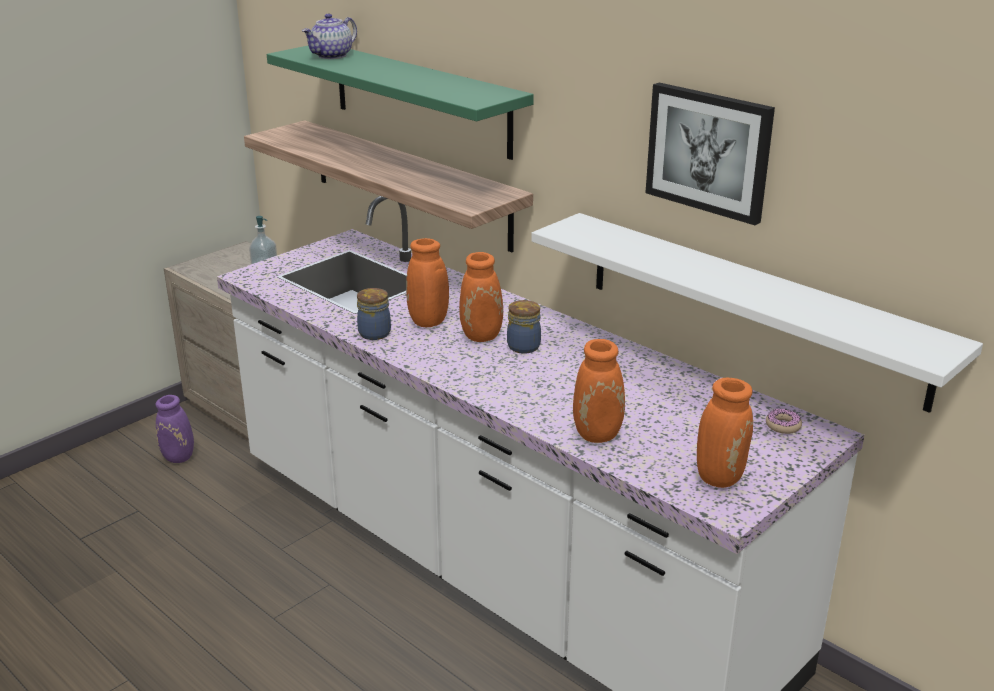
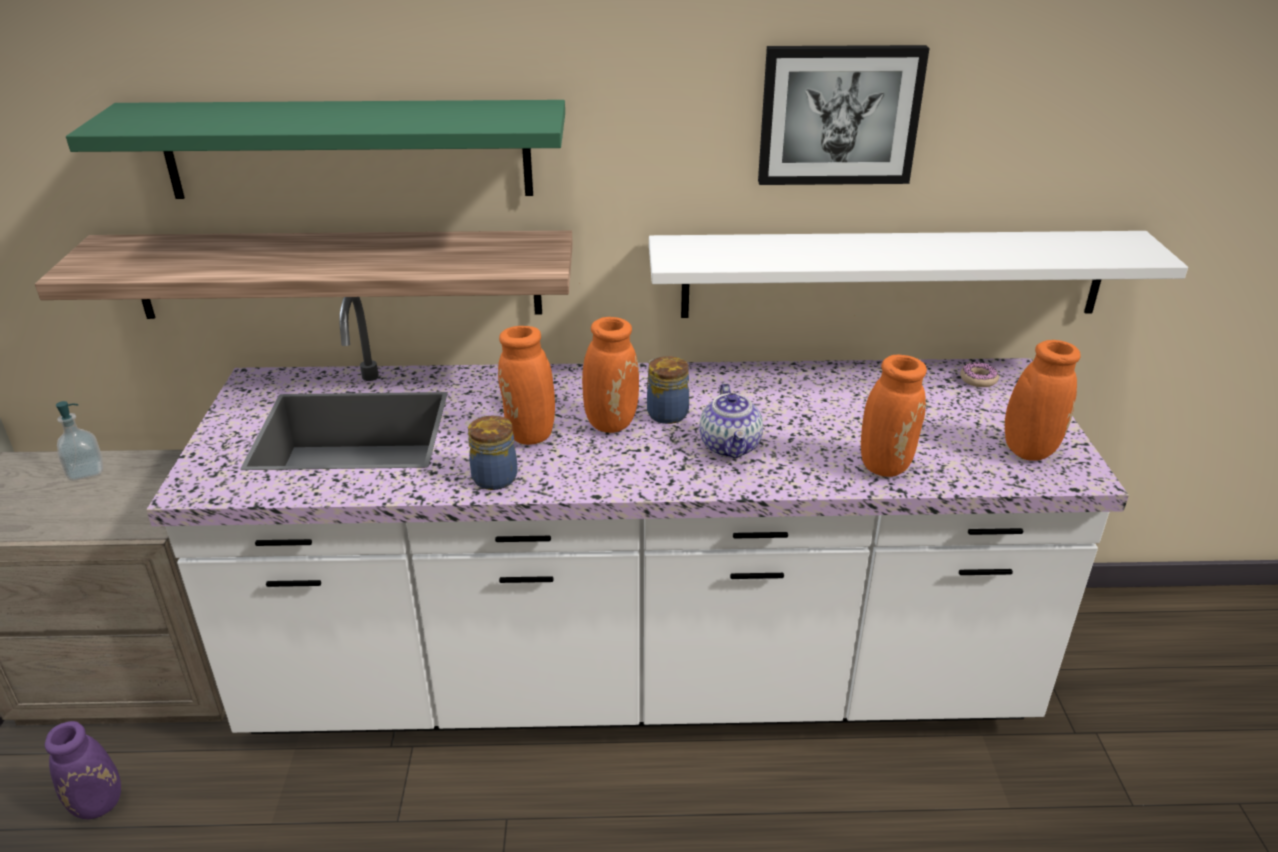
camera: 45 degrees left, 5 degrees up
teapot [302,14,357,59] -> teapot moved to [700,383,763,459]

